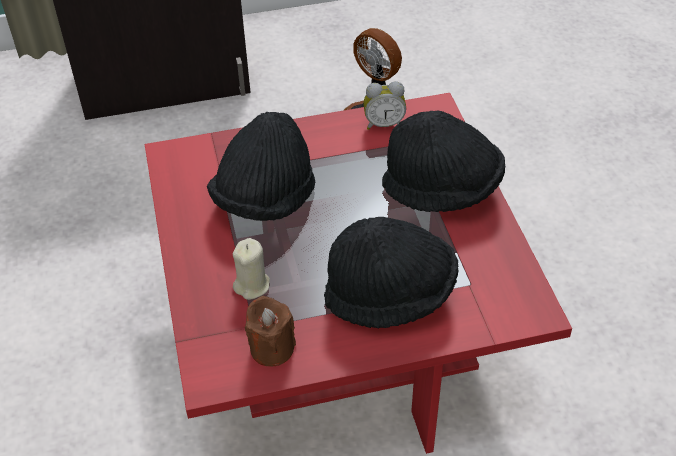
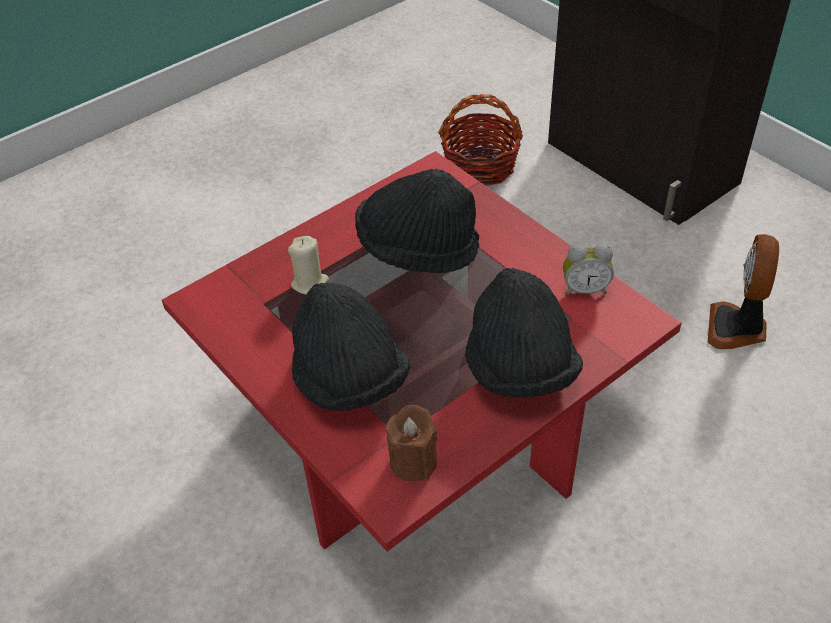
camera: 65 degrees right, 0 degrees up
brown candle [245,296,296,367] -> brown candle moved to [385,405,437,481]
alarm clock [363,81,406,130] -> alarm clock turned 60 degrees counterclockwise [563,243,614,296]
none -> basket [438,94,523,186]

